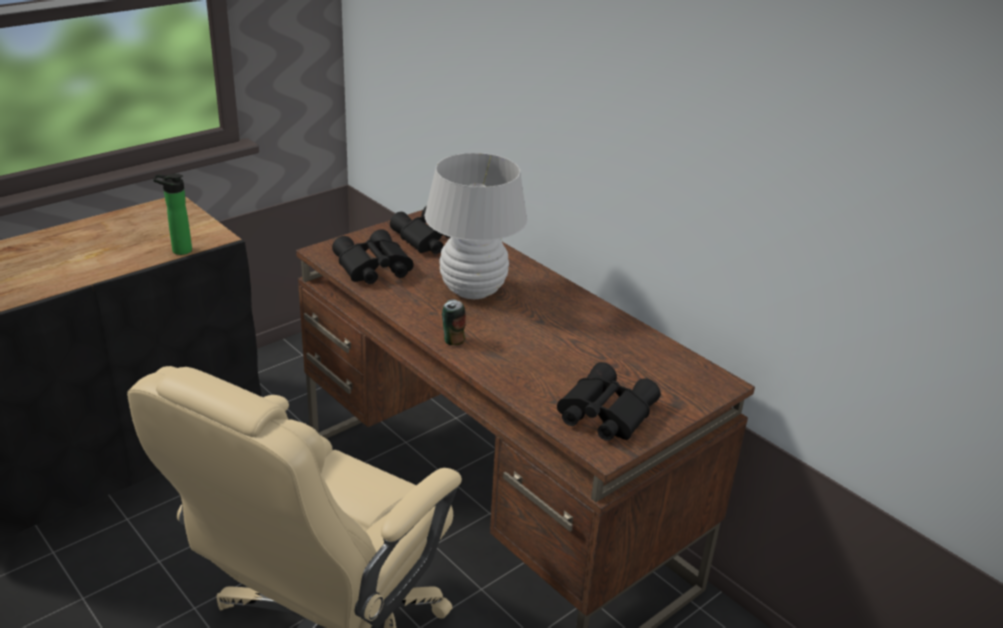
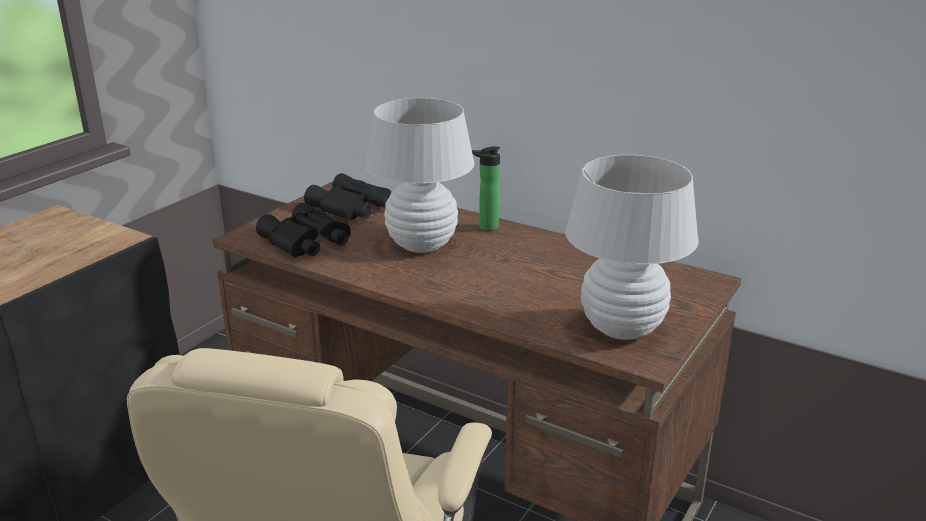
camera: 15 degrees left, 5 degrees down
bottle [153,174,192,255] -> bottle moved to [472,146,500,231]
can [442,299,466,345] -> none
black binoculars [557,362,660,441] -> white table lamp [565,155,699,340]

